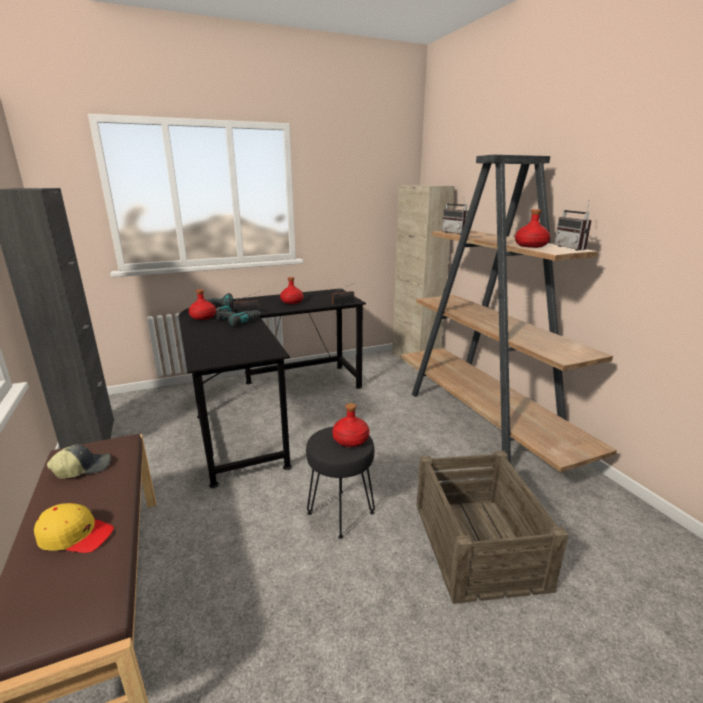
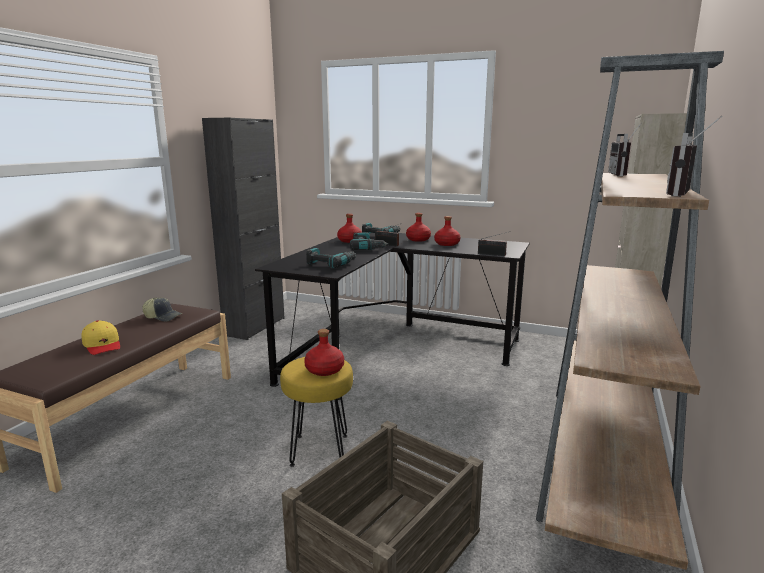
camera: 45 degrees right, 5 degrees down
black stool [306,426,375,539] -> yellow stool [280,357,353,467]
red bottle [515,209,550,248] -> red bottle moved to [406,213,431,242]
none -> power drill [306,248,356,269]

